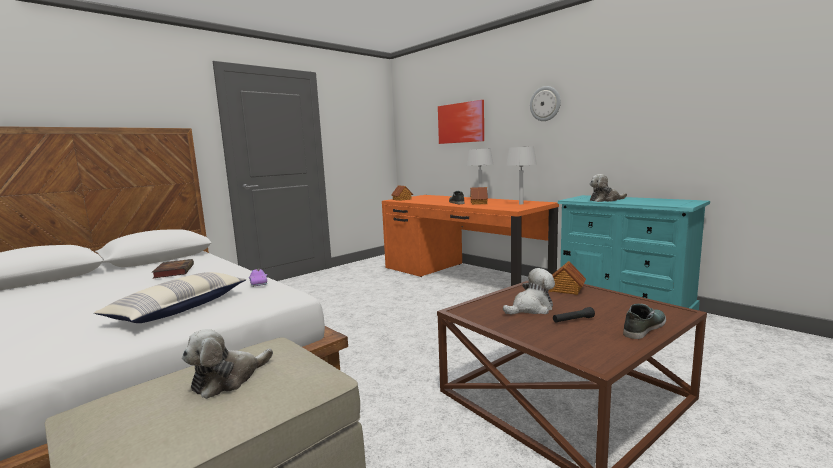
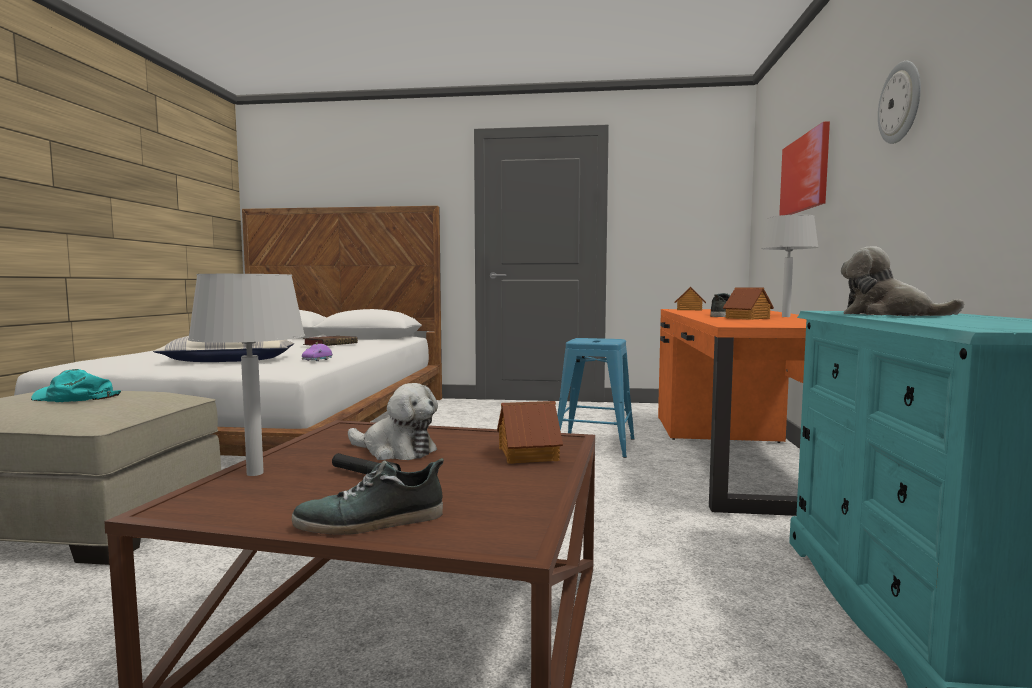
camera: 50 degrees right, 5 degrees down
plush toy [182,329,273,399] -> turquoise cap [31,369,121,402]
grey table lamp [506,146,537,204] -> grey table lamp moved to [188,274,305,476]
shoe [623,304,666,339] -> shoe turned 150 degrees clockwise [292,458,444,535]
none -> blue stool [557,338,635,458]

